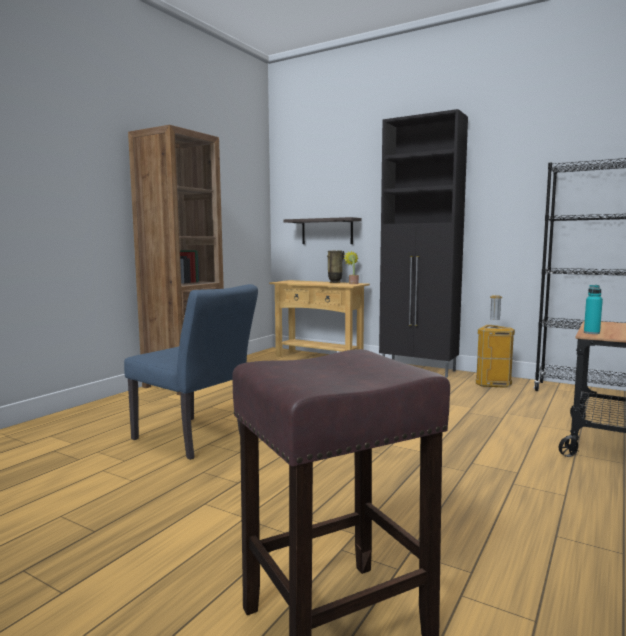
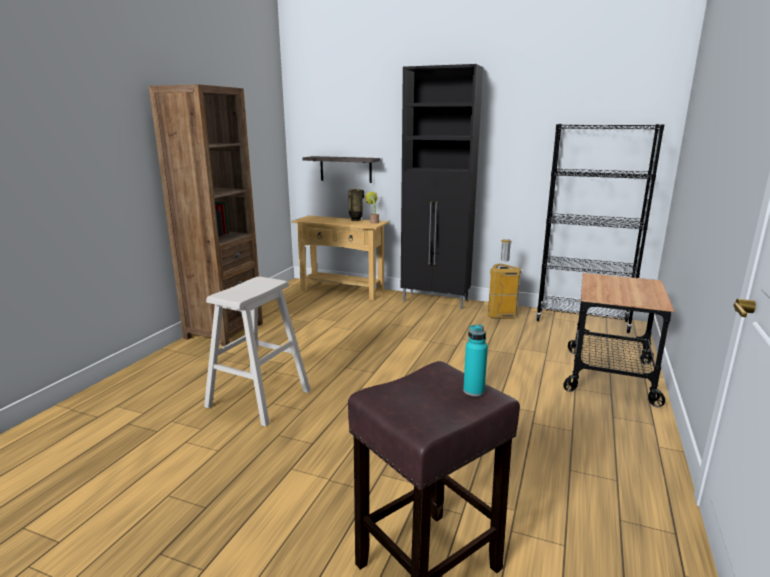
camera: 10 degrees left, 10 degrees up
blue chair [124,284,258,460] -> beige stool [204,277,311,427]
turquoise bottle [584,285,603,334] -> turquoise bottle moved to [463,324,488,396]

